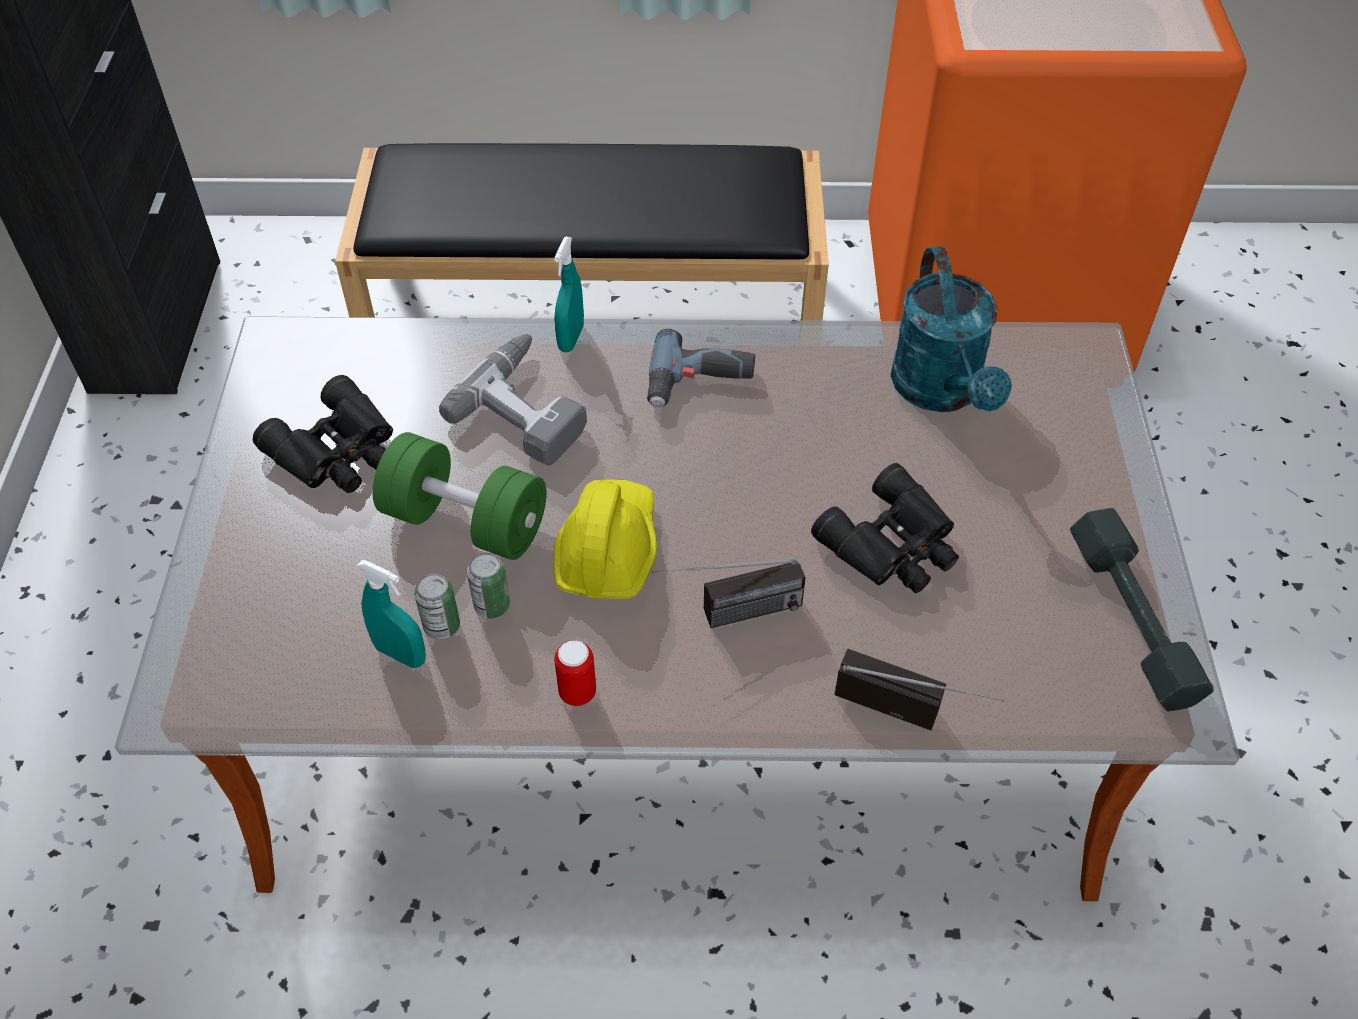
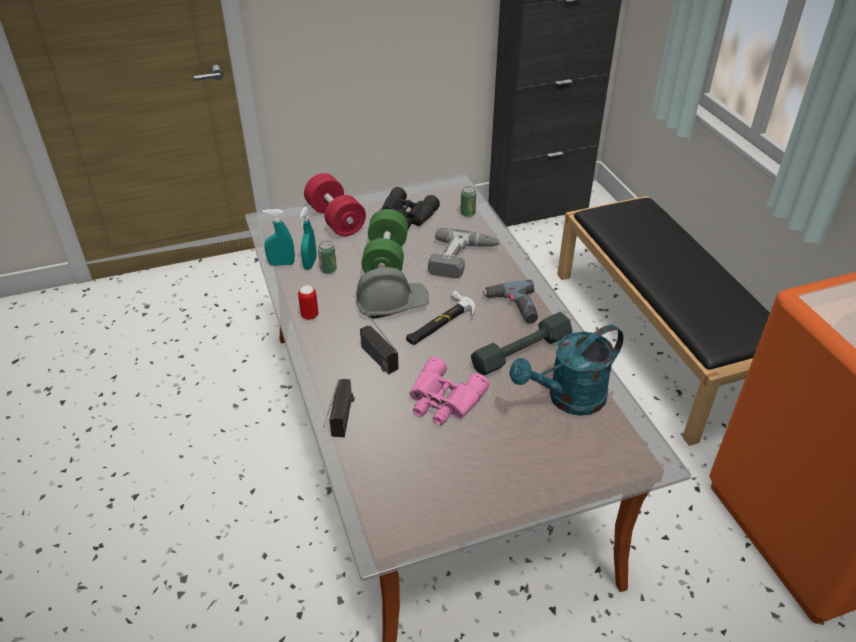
camera: 70 degrees right, 10 degrees down
can [467,552,510,619] -> can moved to [460,186,476,217]
turquoise spray bottle [554,237,584,352] -> turquoise spray bottle moved to [262,209,295,266]
yellow hard hat [554,479,657,599] -> grey hard hat [356,267,429,319]
black binoculars [811,463,959,593] -> pink binoculars [409,357,489,426]
grey dumbbell [1070,508,1214,711] -> grey dumbbell moved to [471,312,573,376]
none -> red dumbbell [304,173,366,236]
none -> hammer [406,291,475,345]

